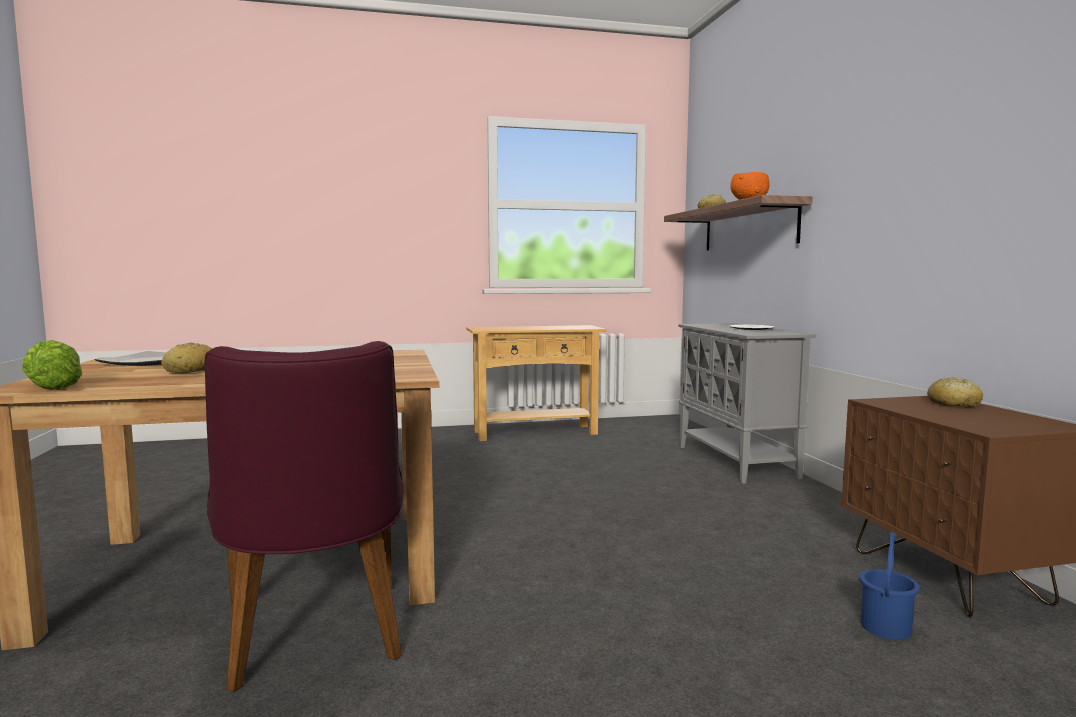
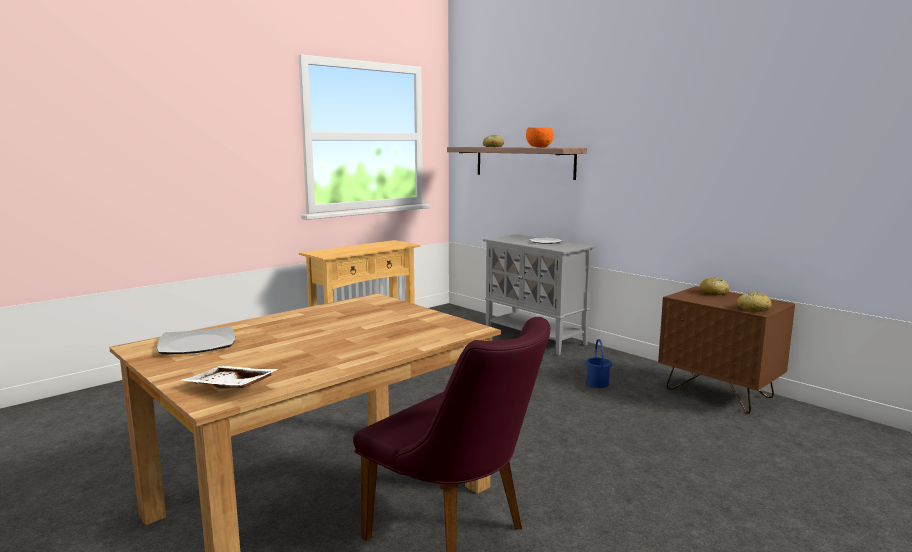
camera: 30 degrees left, 5 degrees up
lettuce [22,340,83,390] -> white tray [182,366,279,389]
bread [161,343,212,373] -> bread moved to [737,292,772,312]
blue bucket [859,532,920,640] -> blue bucket moved to [586,339,612,388]

